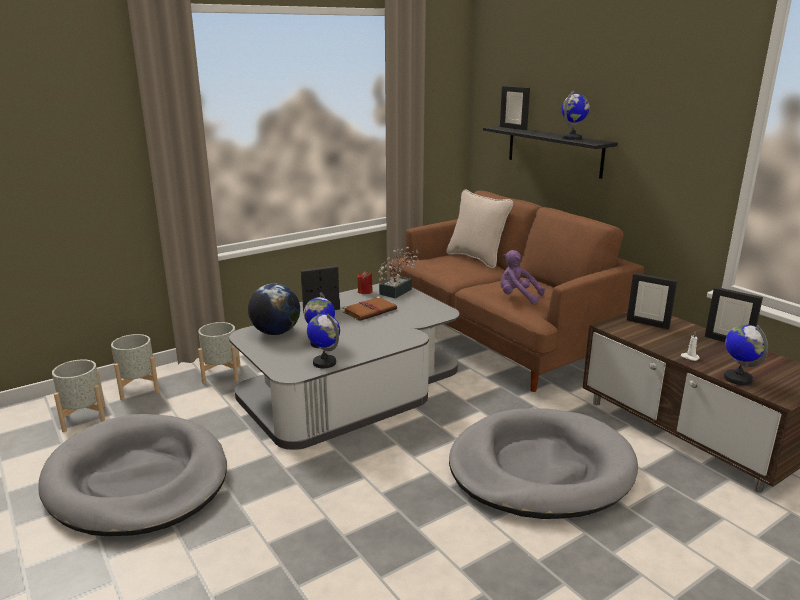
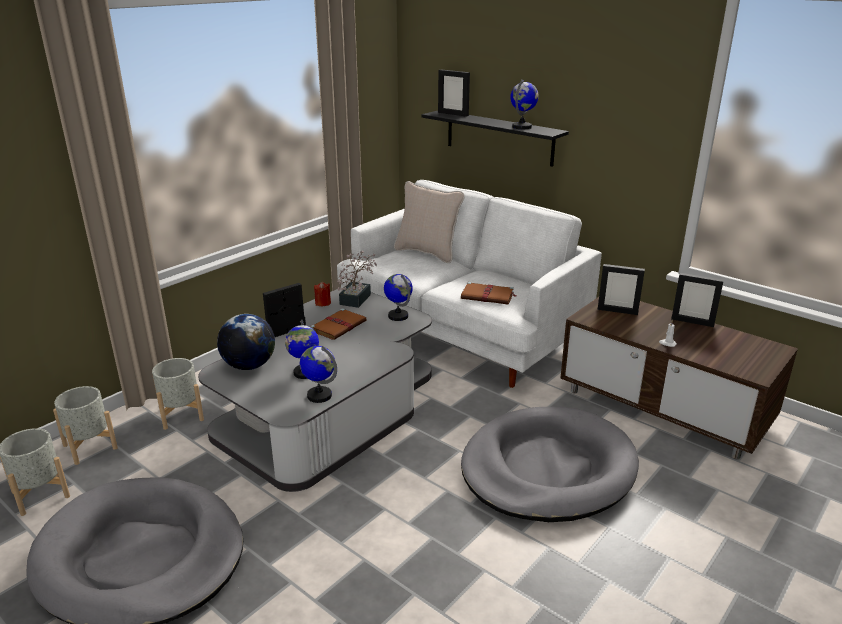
camera: 15 degrees left, 5 degrees up
brown sofa [390,190,644,392] -> white sofa [337,180,602,388]
purple plush toy [500,250,545,304] -> brown book [461,282,517,305]
globe [724,324,768,385] -> globe moved to [384,274,413,321]

